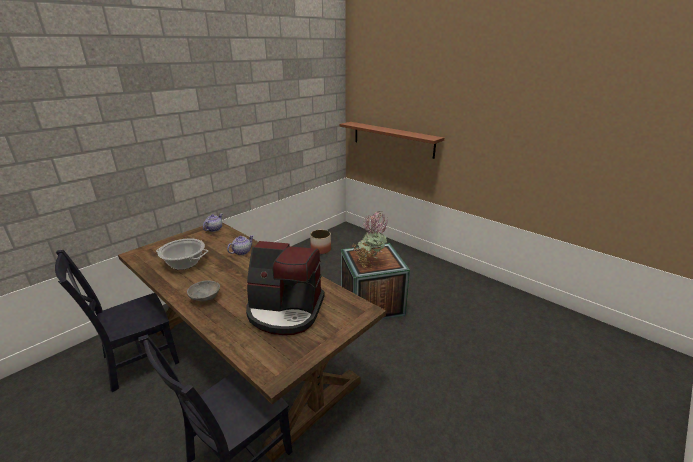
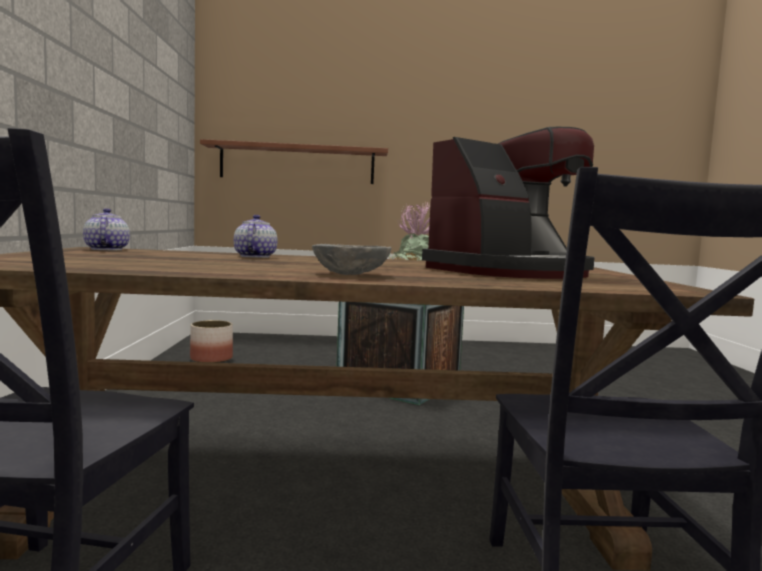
camera: 45 degrees left, 20 degrees down
cooking pot [156,238,208,270] -> none

